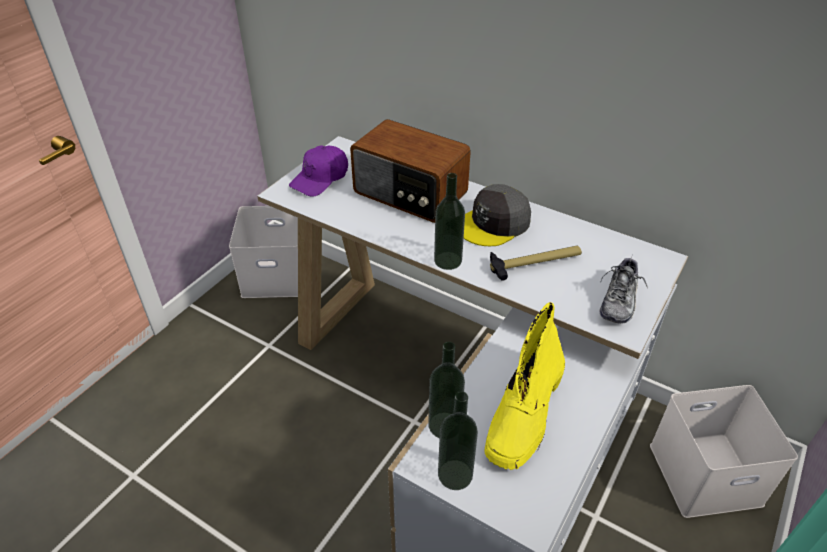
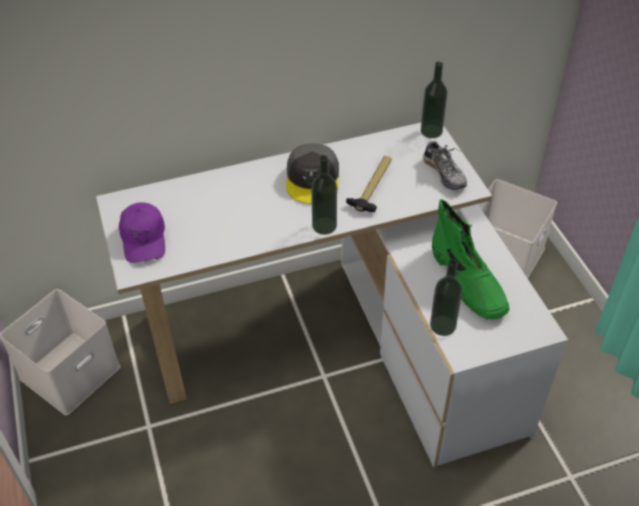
camera: 50 degrees left, 5 degrees up
radio [350,119,471,223] -> none
bottle [438,391,478,490] -> bottle moved to [421,62,448,138]
yellow boot [484,302,565,470] -> green boot [432,199,509,320]

